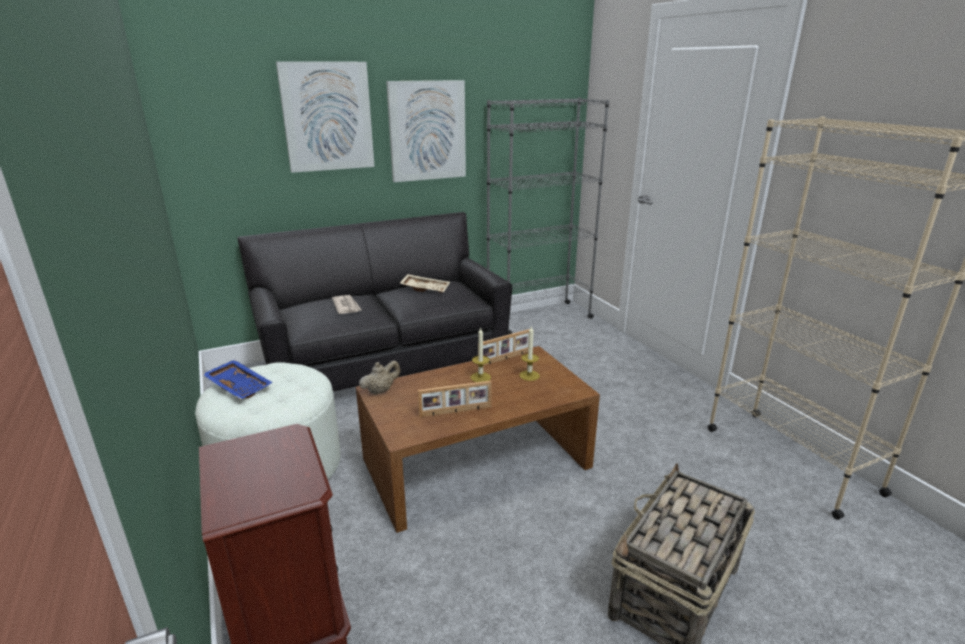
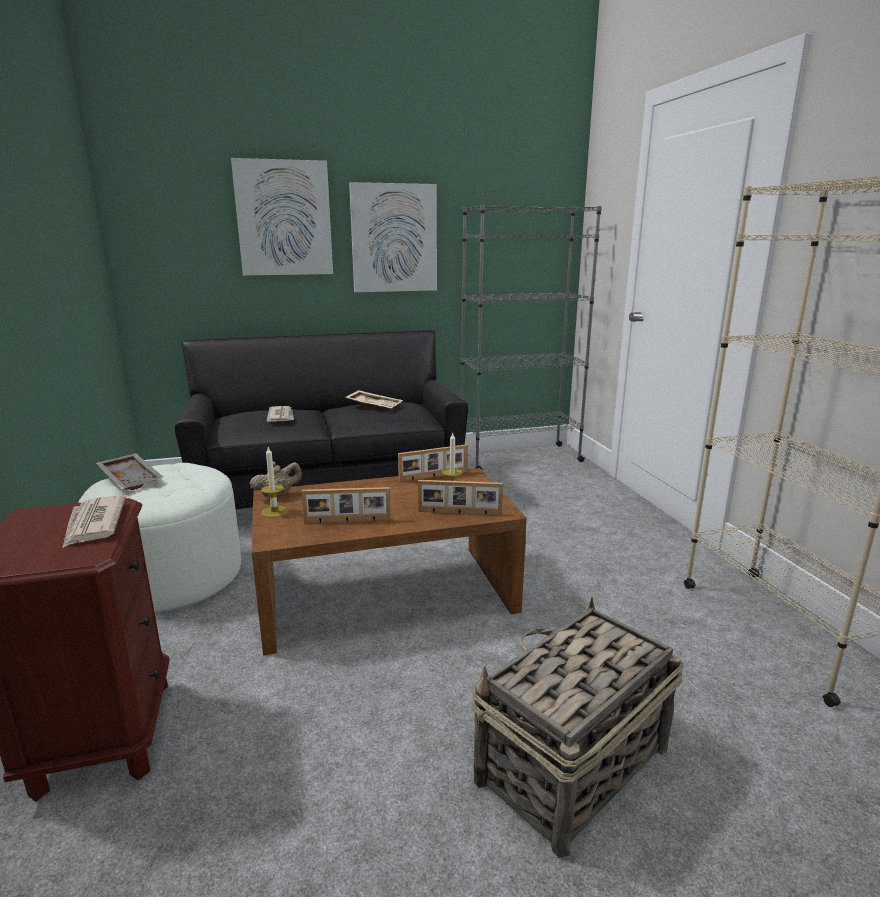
camera: 10 degrees right, 5 degrees down
blue tray [203,360,273,400] -> grey tray [96,453,163,490]
candle [471,328,491,382] -> candle moved to [261,447,288,518]
none -> newspaper [63,495,126,547]
none -> picture frame [418,480,503,515]

